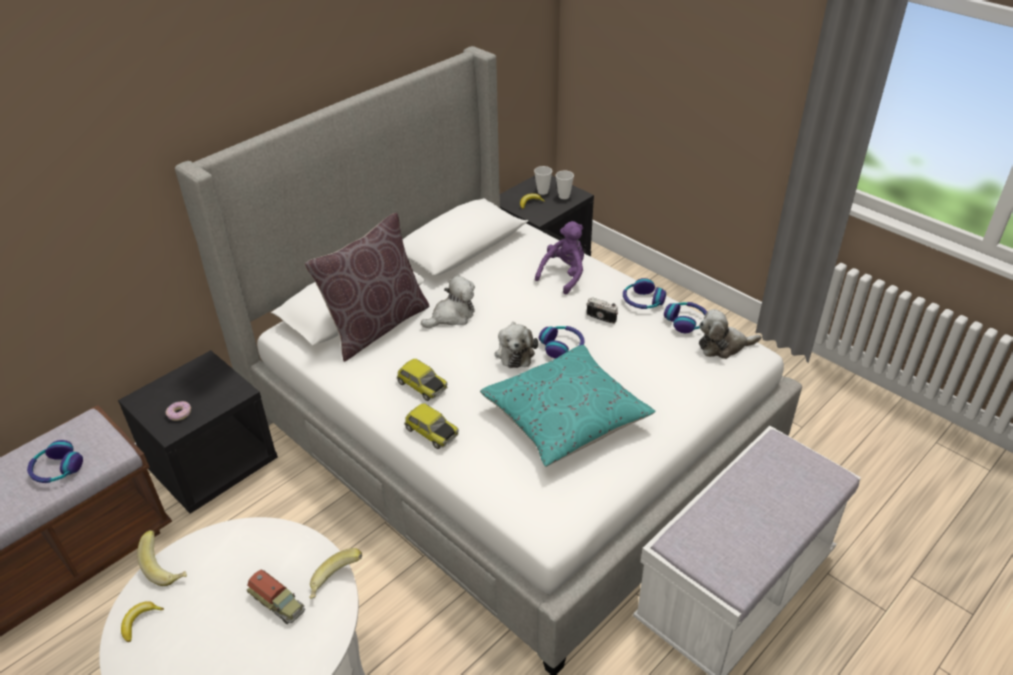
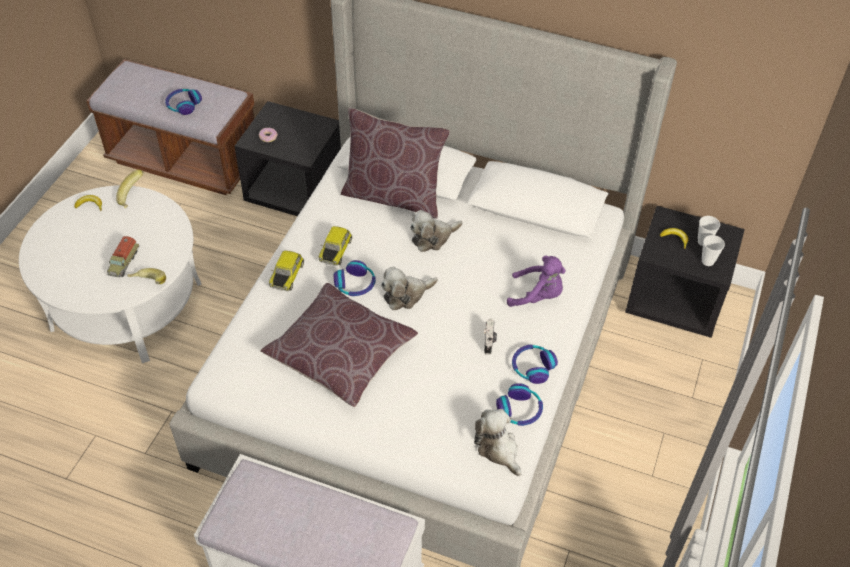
camera: 65 degrees right, 10 degrees up
plush toy [421,275,475,328] -> plush toy turned 120 degrees clockwise [410,210,462,252]
turquoise pillow [480,345,656,467] -> brown pillow [260,283,418,407]
headphones [539,326,584,359] -> headphones moved to [334,260,376,296]

